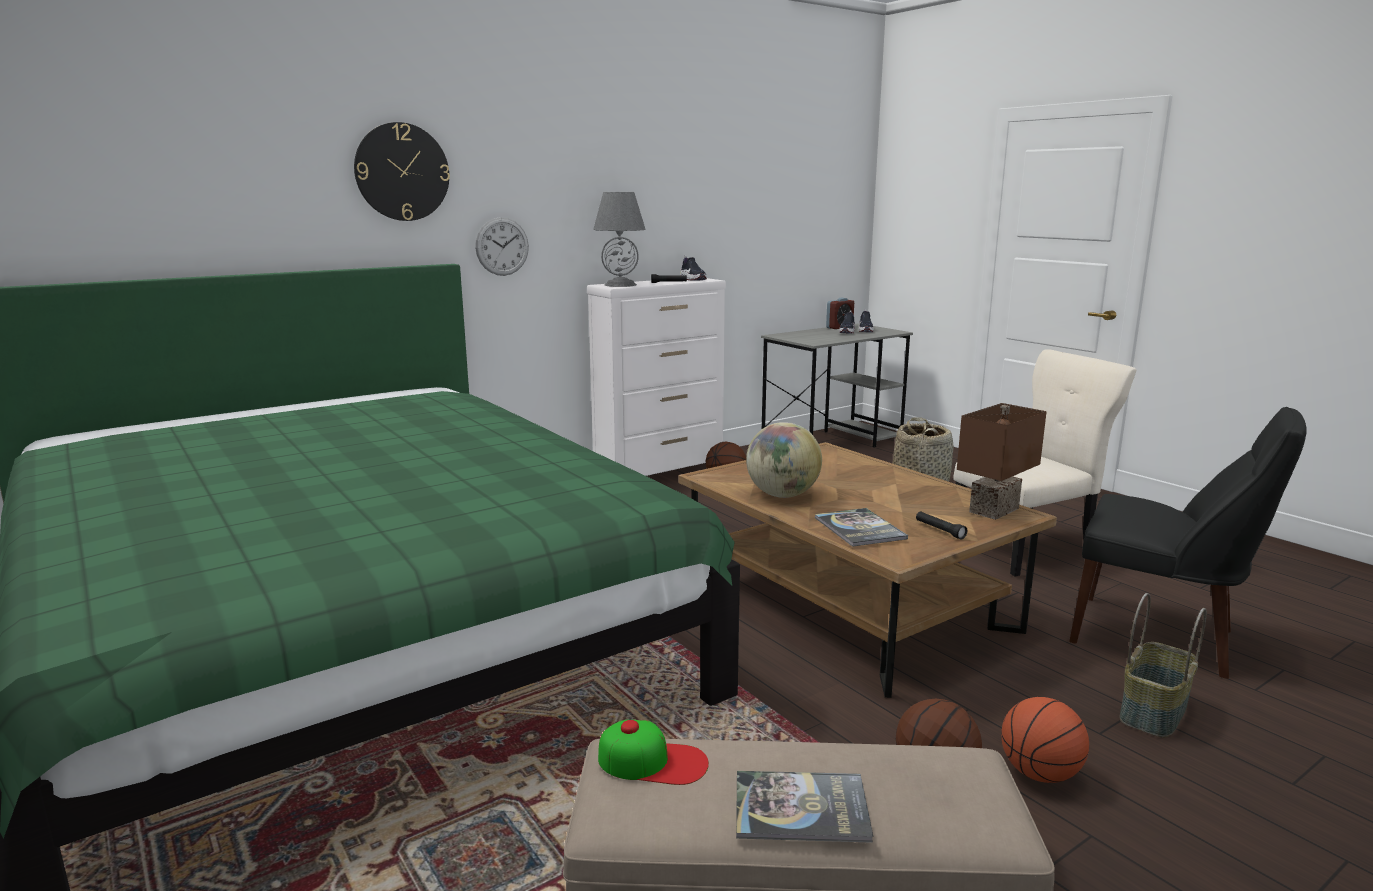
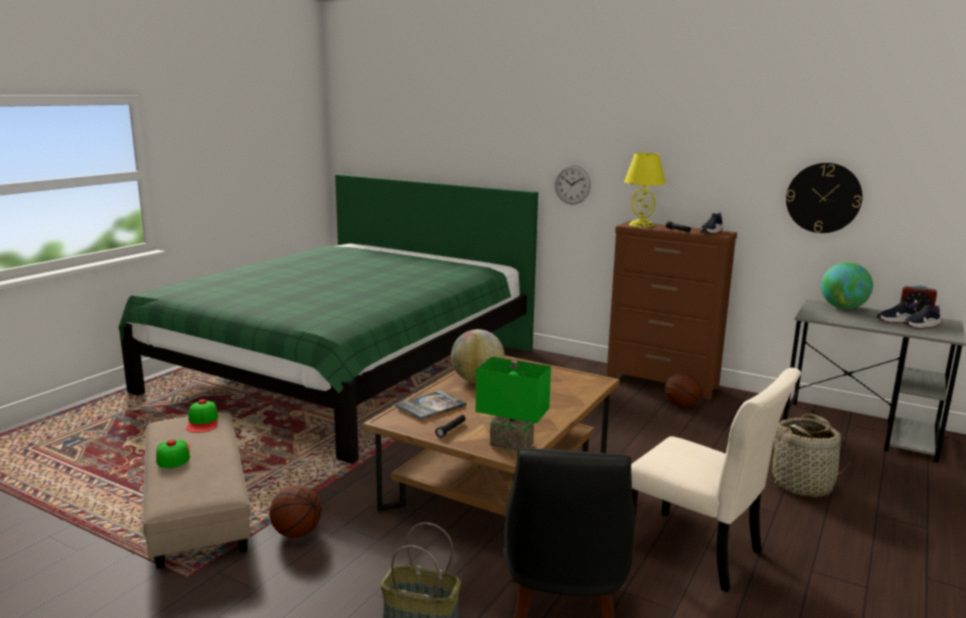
camera: 65 degrees right, 0 degrees up
wall clock [354,122,450,221] -> wall clock moved to [786,163,863,233]
white dresser [587,278,726,476] -> brown dresser [607,221,737,400]
grey table lamp [593,192,646,287] -> yellow table lamp [624,153,666,227]
book [736,771,873,843] -> cap [156,439,190,468]
brown table lamp [957,403,1047,520] -> green table lamp [476,357,551,452]
basketball [1001,697,1089,783] -> none
none -> globe [821,262,873,309]

